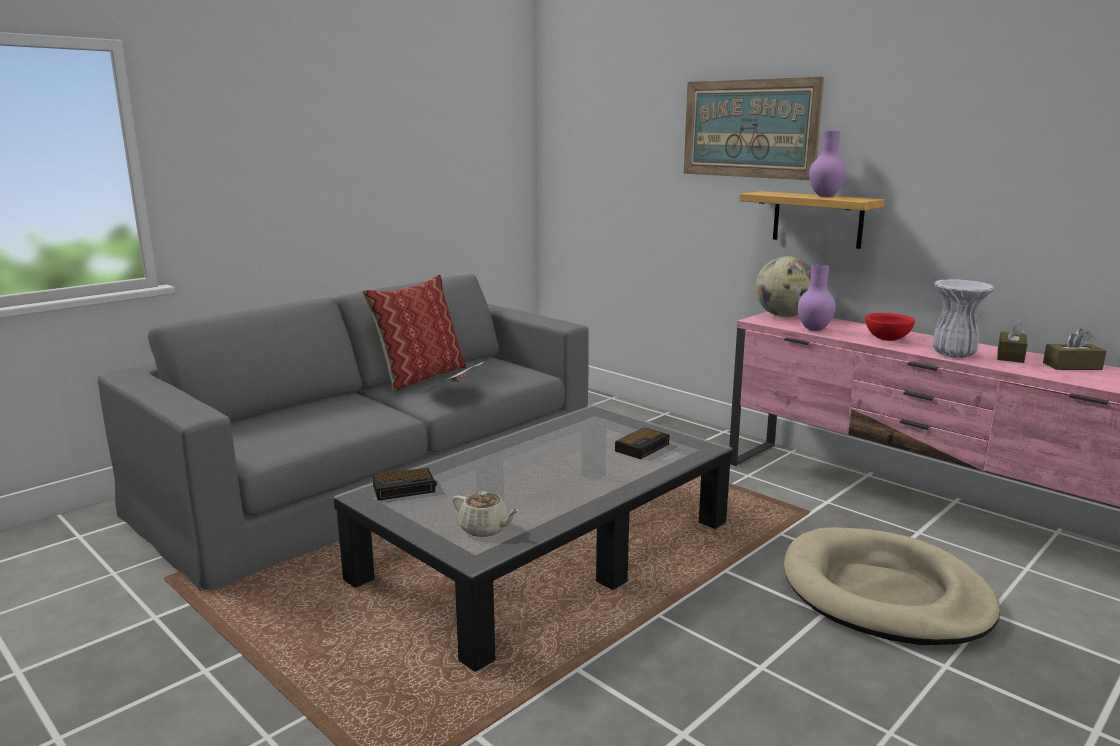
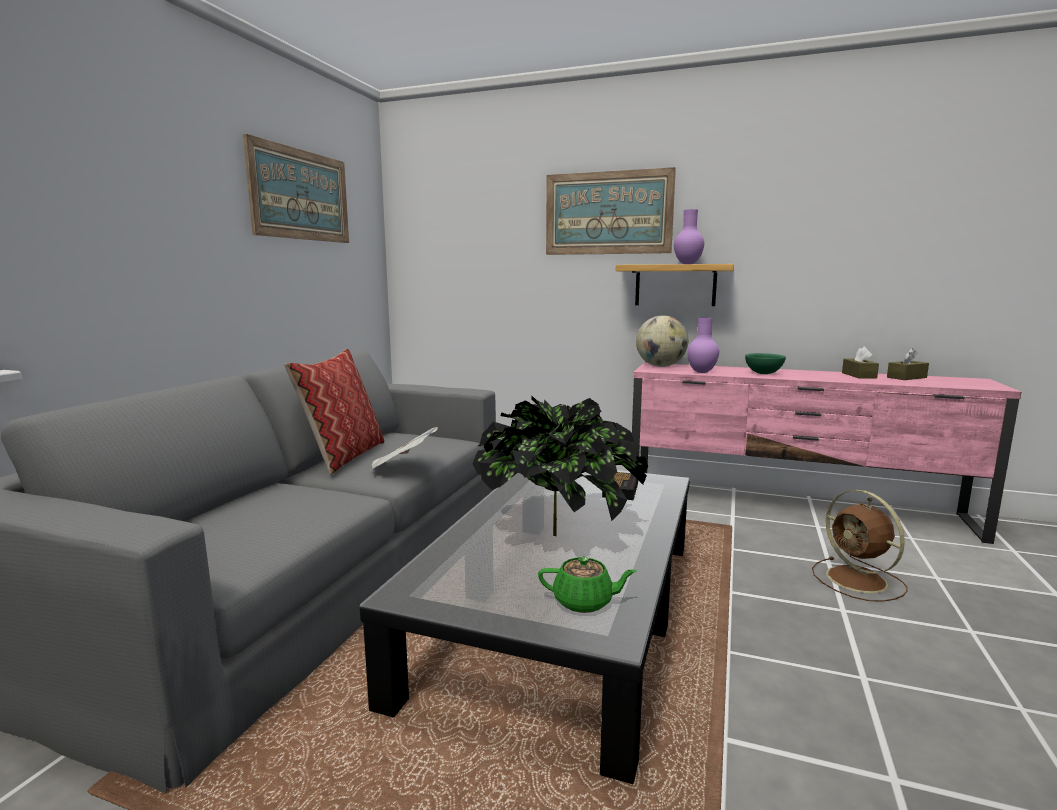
camera: 25 degrees left, 5 degrees down
alarm clock [372,468,437,501] -> none
beige teapot [453,491,519,537] -> green teapot [538,556,636,613]
beige dog bed [784,527,1000,645] -> brown fan [812,490,908,602]
red bowl [865,313,915,341] -> green bowl [745,353,786,374]
white vase [933,279,995,358] -> none
none -> picture [243,134,349,243]
none -> potted plant [472,396,648,536]

